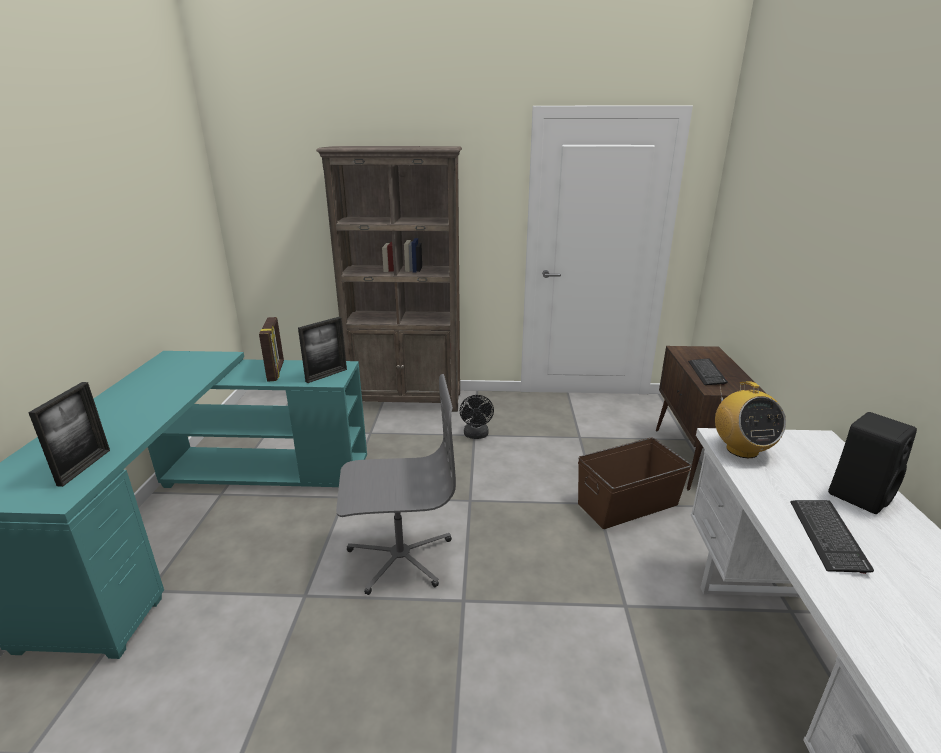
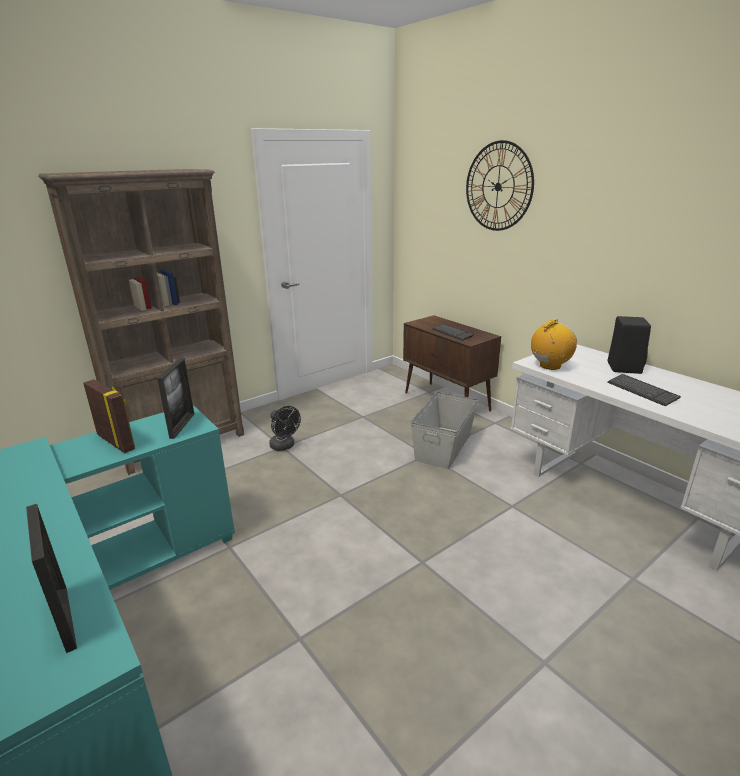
camera: 40 degrees left, 0 degrees up
grey office chair [336,374,456,595] -> none
brown storage box [578,438,692,529] -> grey storage box [411,392,478,469]
radio [715,381,786,458] -> radio turned 75 degrees counterclockwise [531,318,577,370]
none -> wall clock [466,140,534,231]

